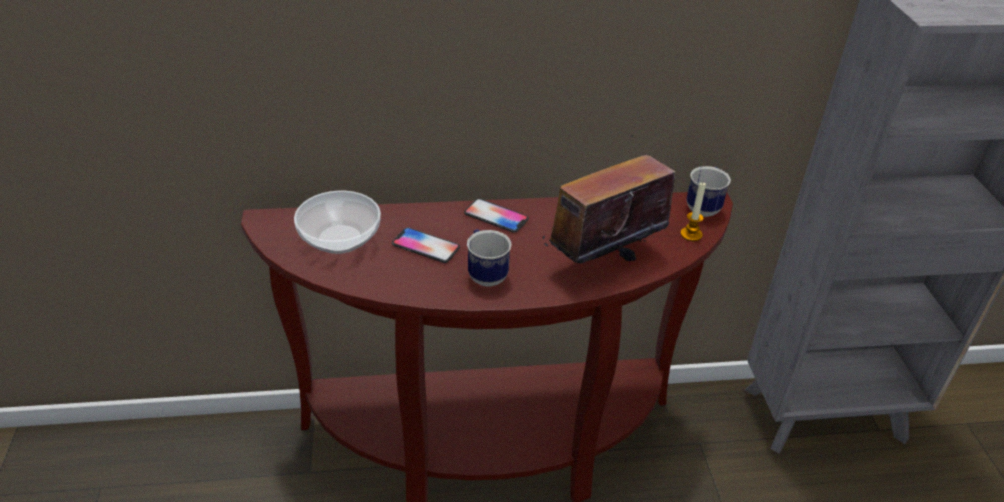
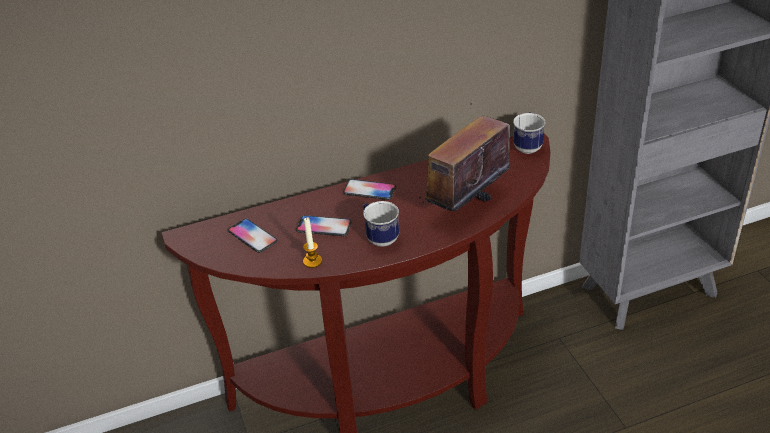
camera: 10 degrees left, 0 degrees up
bowl [294,191,381,254] -> phone [228,219,278,253]
candle [681,182,706,241] -> candle moved to [303,217,322,268]

